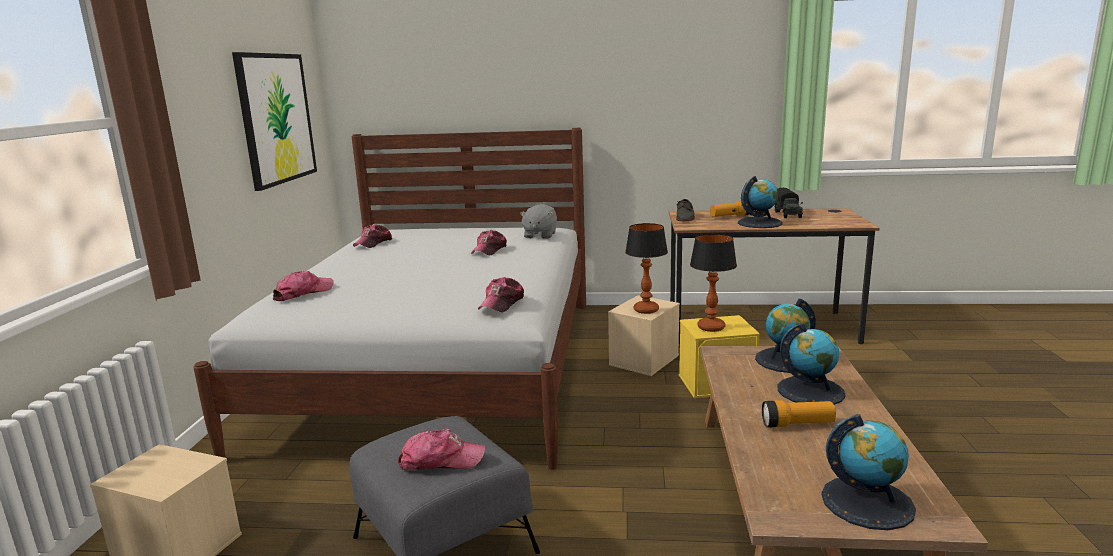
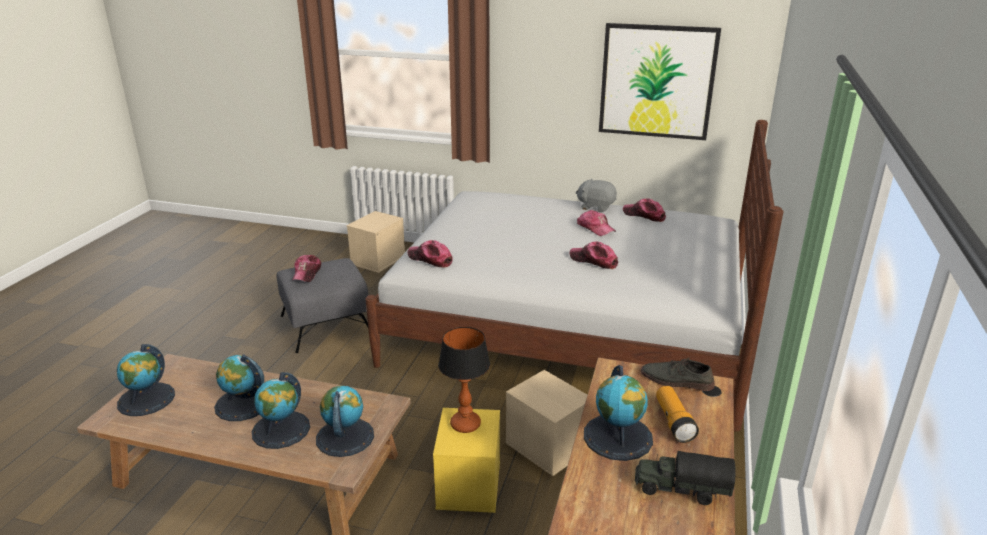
camera: 100 degrees right, 10 degrees up
cap [273,271,334,301] -> cap moved to [577,210,616,236]
grey plush toy [519,204,557,239] -> grey plush toy moved to [575,179,617,213]
table lamp [625,223,668,314] -> none
flashlight [762,400,836,427] -> globe [214,354,264,421]

